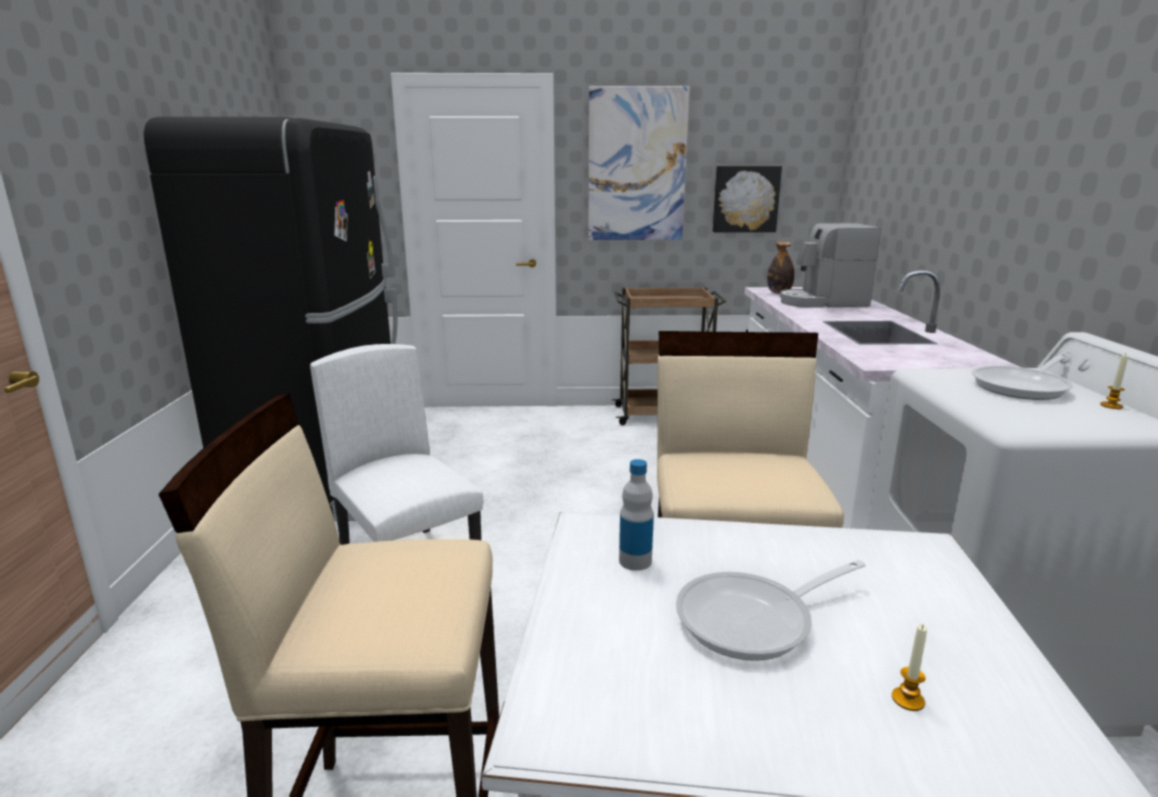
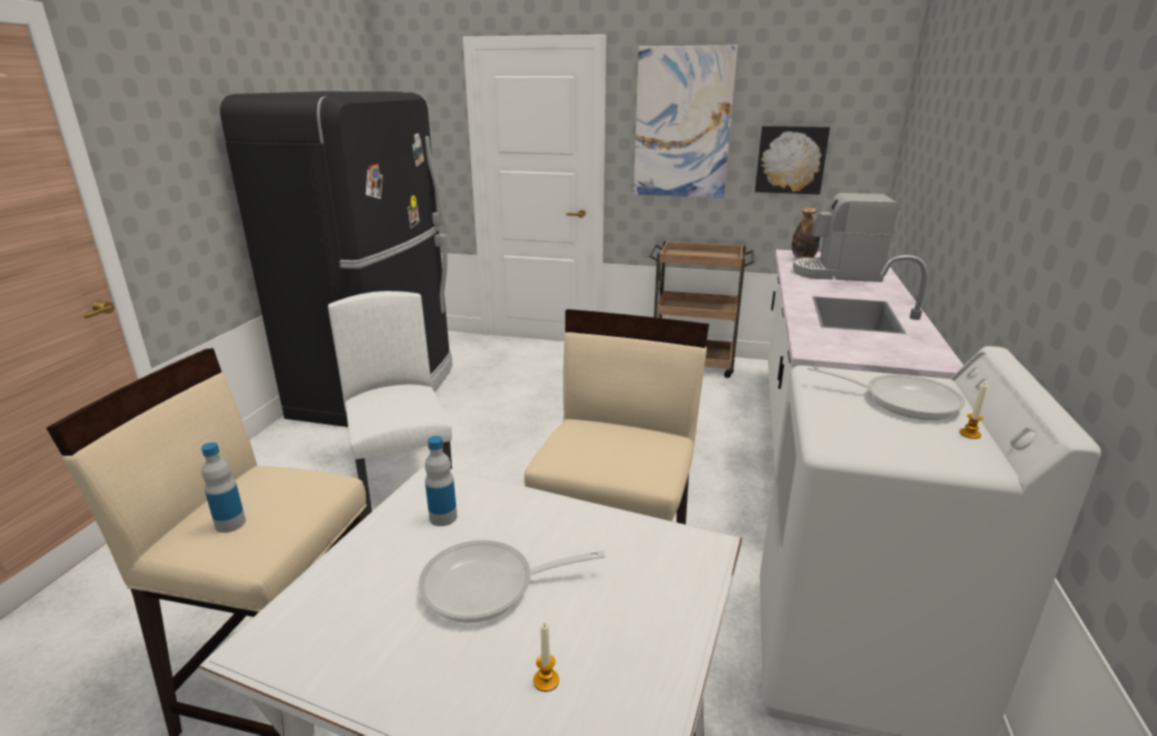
camera: 15 degrees right, 5 degrees up
frying pan [972,353,1073,400] -> frying pan turned 135 degrees counterclockwise [807,366,965,420]
none -> bottle [201,442,246,533]

